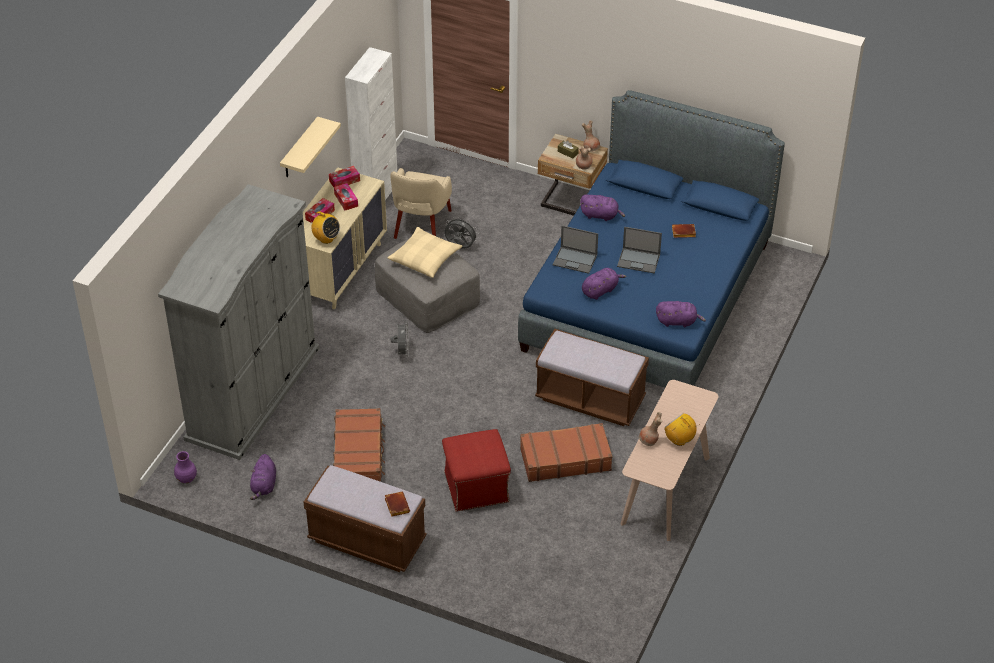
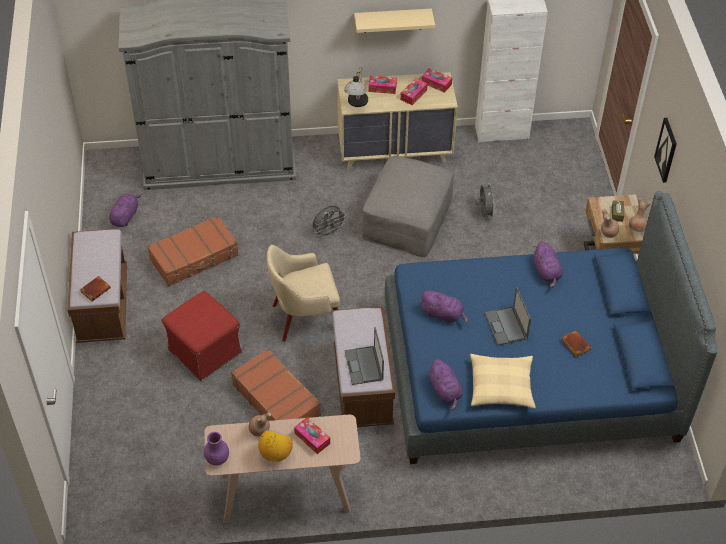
camera: 60 degrees right, 5 degrees up
purple vase [174,451,197,483] -> purple vase moved to [204,432,229,466]
purple plush toy [250,454,276,500] -> purple plush toy turned 135 degrees clockwise [109,194,142,227]
radio [311,211,340,244] -> table lamp [344,67,368,107]
beige pillow [388,227,463,278] -> beige pillow moved to [470,354,536,409]
beige armchair [391,168,452,239] -> beige armchair moved to [267,245,340,342]
laptop [553,225,598,274] -> laptop moved to [344,327,384,385]
none -> tissue box [294,417,330,454]
none -> picture [654,118,677,183]

